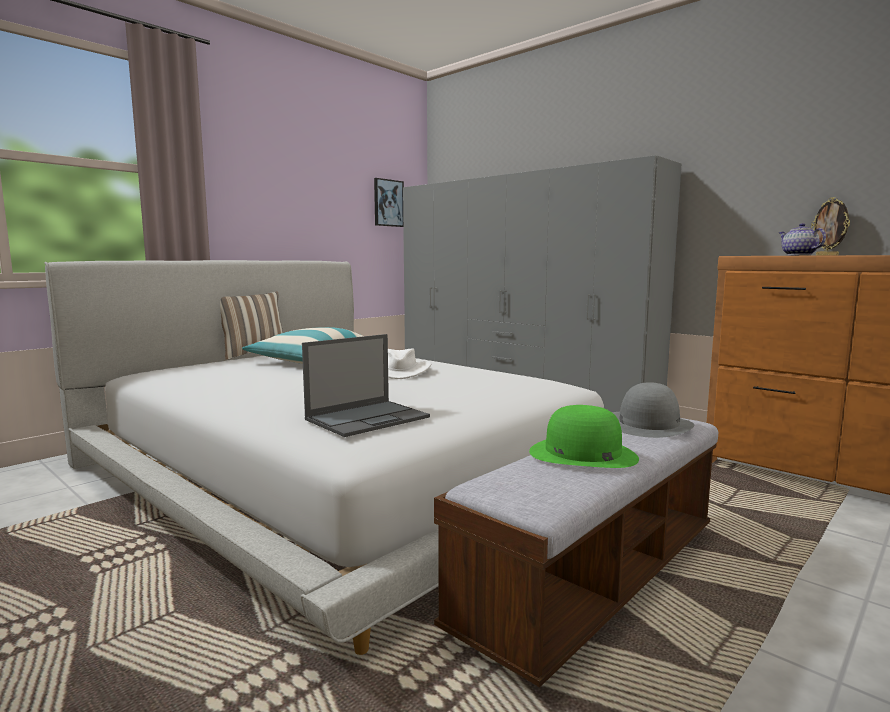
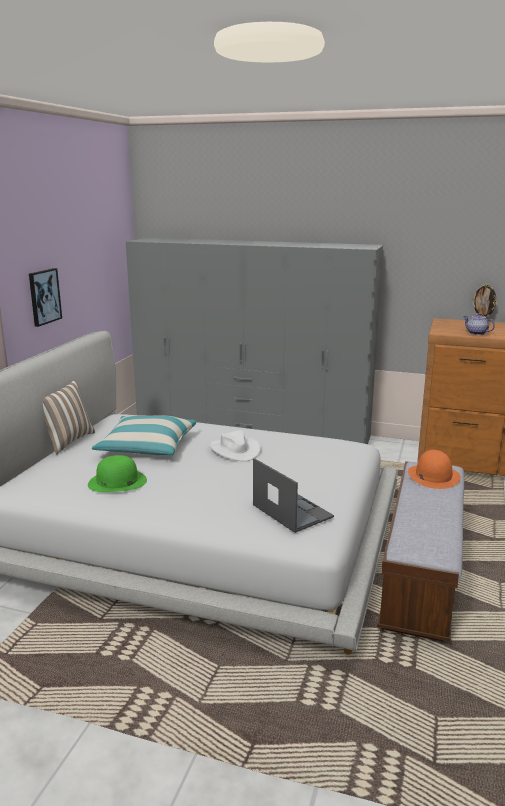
camera: 25 degrees left, 10 degrees up
laptop [302,334,430,437] -> laptop turned 60 degrees counterclockwise [253,458,334,533]
picture [374,178,404,227] -> picture moved to [29,268,62,327]
green hat [529,405,639,468] -> green hat moved to [88,455,147,492]
grey hat [612,382,694,438] -> orange hat [408,450,461,489]

